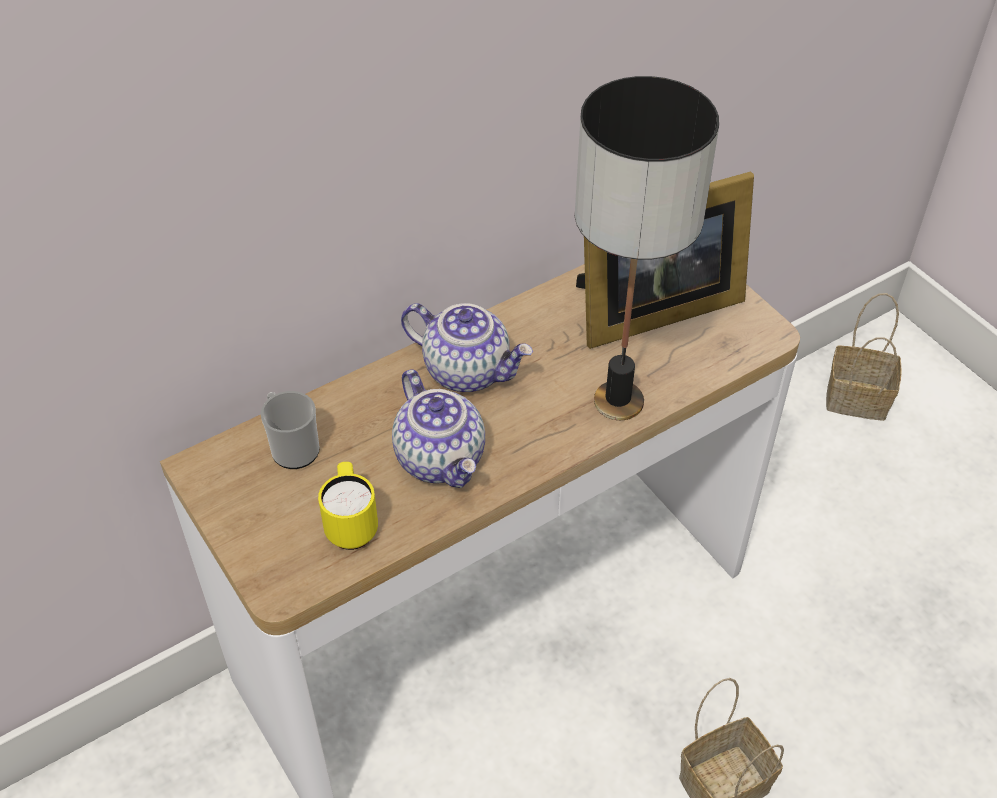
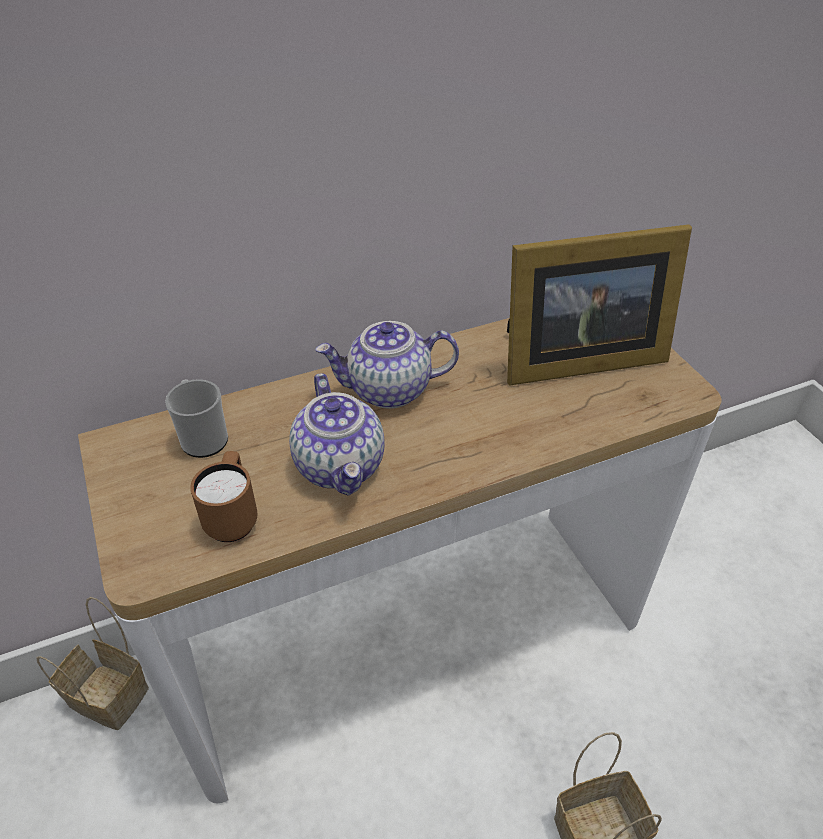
camera: 10 degrees right, 5 degrees down
yellow mug [318,462,378,550] -> brown mug [190,451,258,542]
teapot [401,303,533,392] -> teapot turned 135 degrees clockwise [316,321,459,409]
table lamp [575,76,719,420] -> none
basket [826,293,902,421] -> basket moved to [36,597,149,730]

